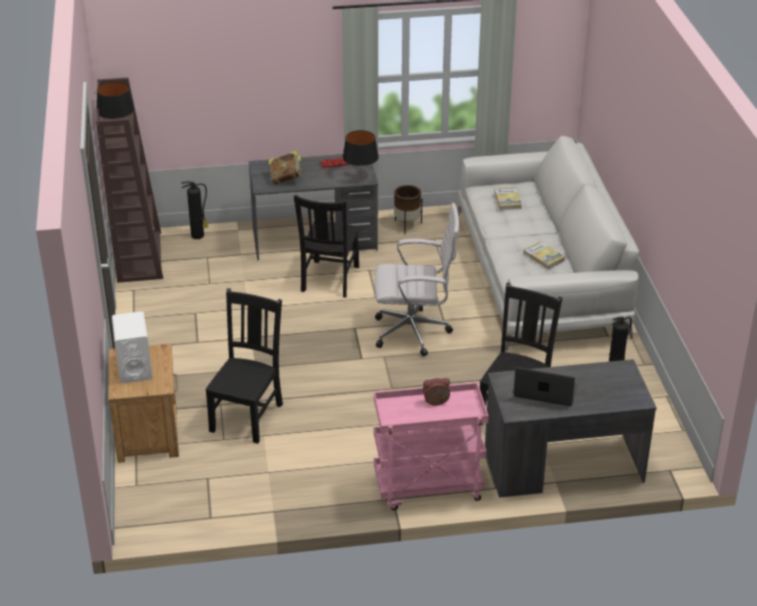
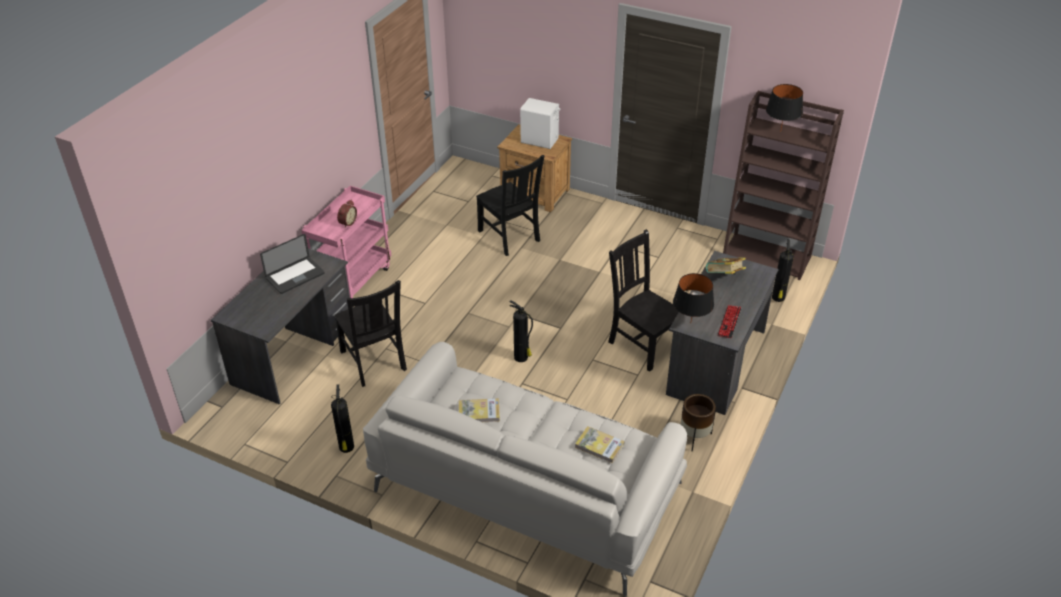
camera: 125 degrees right, 5 degrees up
white office chair [375,203,459,356] -> fire extinguisher [509,300,533,362]

